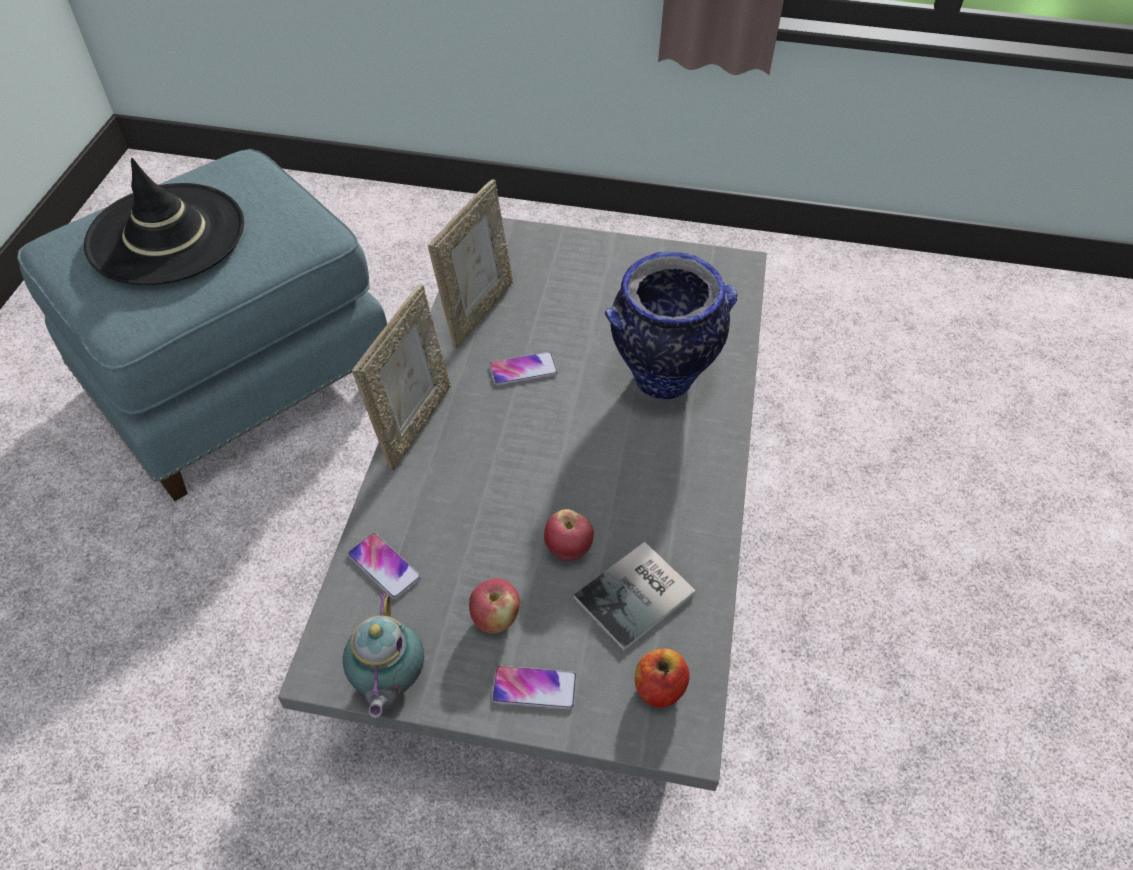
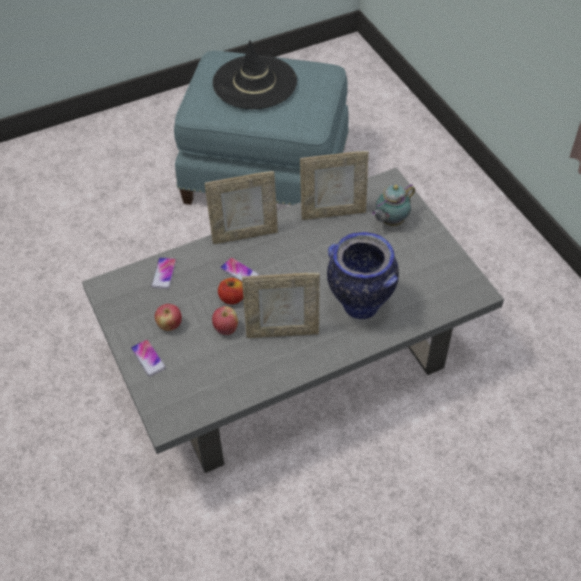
camera: 55 degrees right, 0 degrees up
teapot [343,592,424,718] -> teapot moved to [370,184,415,226]
phone [490,352,558,385] -> phone moved to [220,257,260,282]
book [573,542,696,650] -> none
apple [635,649,690,708] -> apple moved to [218,278,243,304]
none -> picture frame [242,273,320,338]

